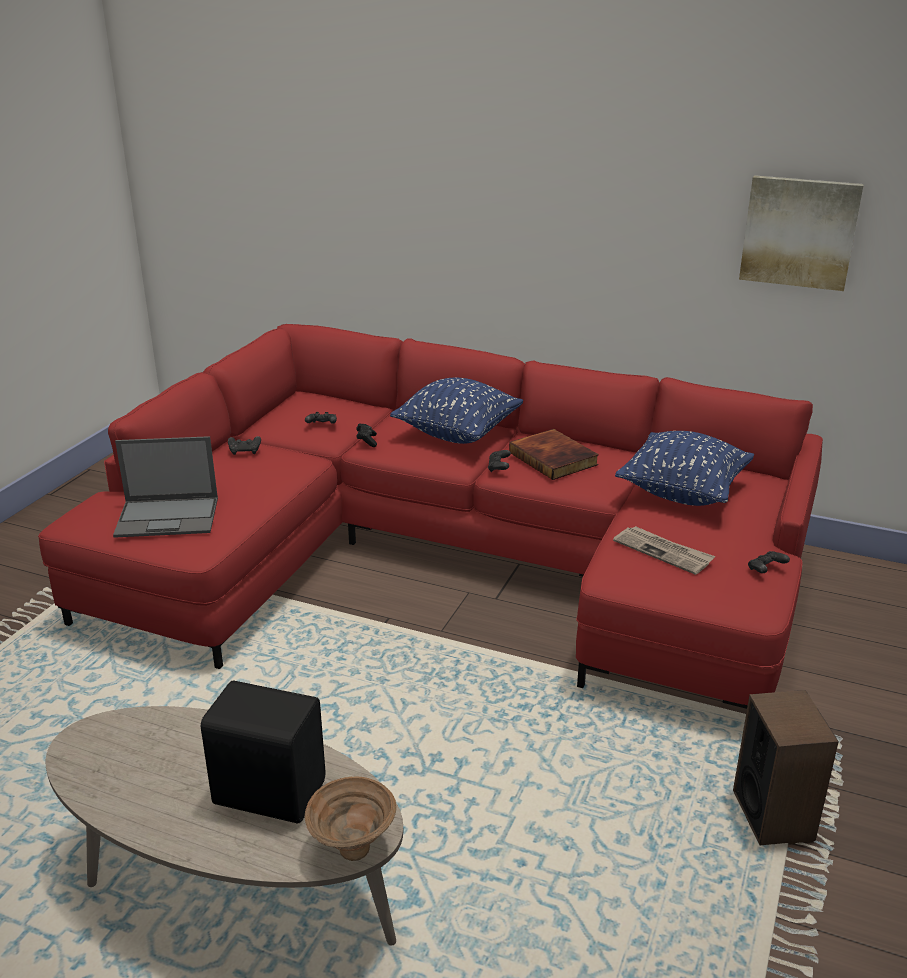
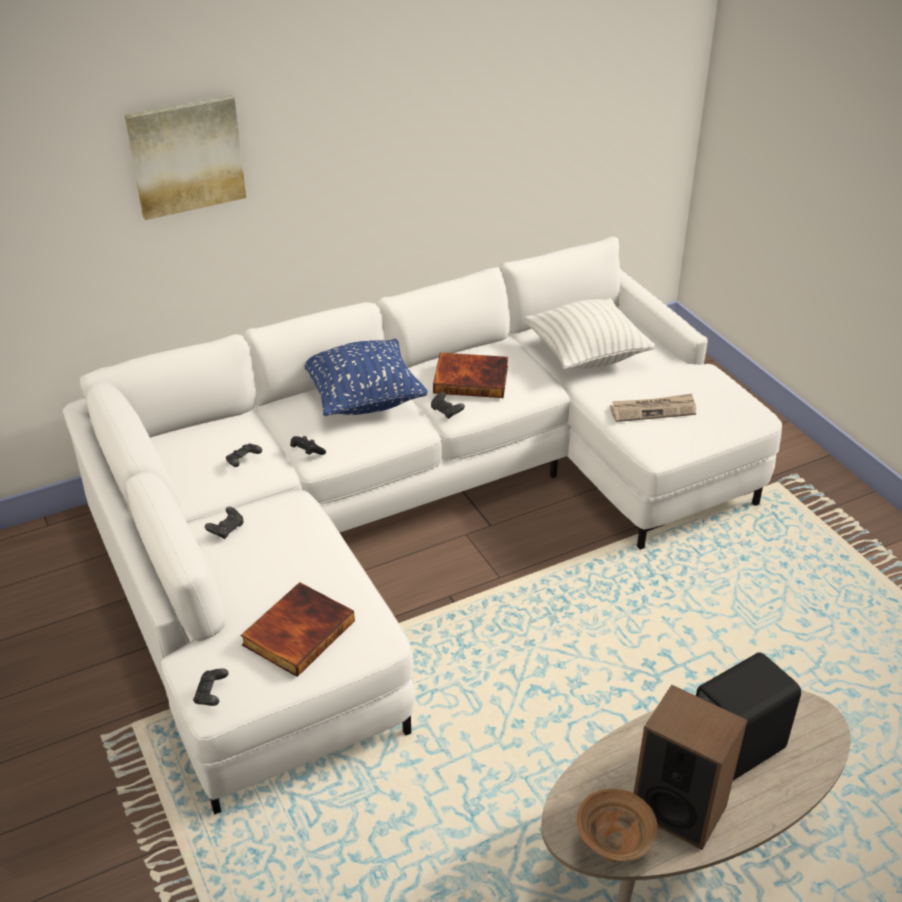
camera: 50 degrees left, 10 degrees up
red sofa [38,324,823,709] -> white sofa [63,237,782,814]
laptop [113,436,218,538] -> book [241,582,355,677]
brown bowl [305,776,396,861] -> brown bowl moved to [576,789,658,862]
blue pillow [615,431,754,506] -> white pillow [524,298,655,369]
speaker [733,690,839,845] -> speaker moved to [634,685,747,850]
picture [739,175,864,291] -> picture moved to [125,95,246,220]
black game controller [748,551,790,573] -> black game controller moved to [193,669,229,706]

